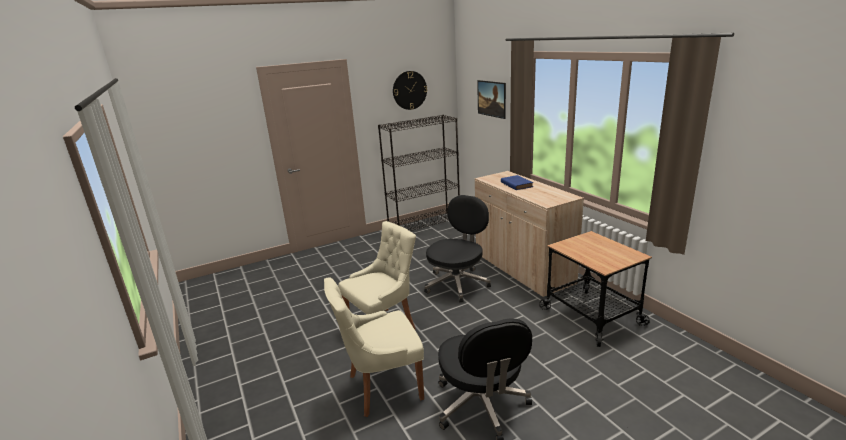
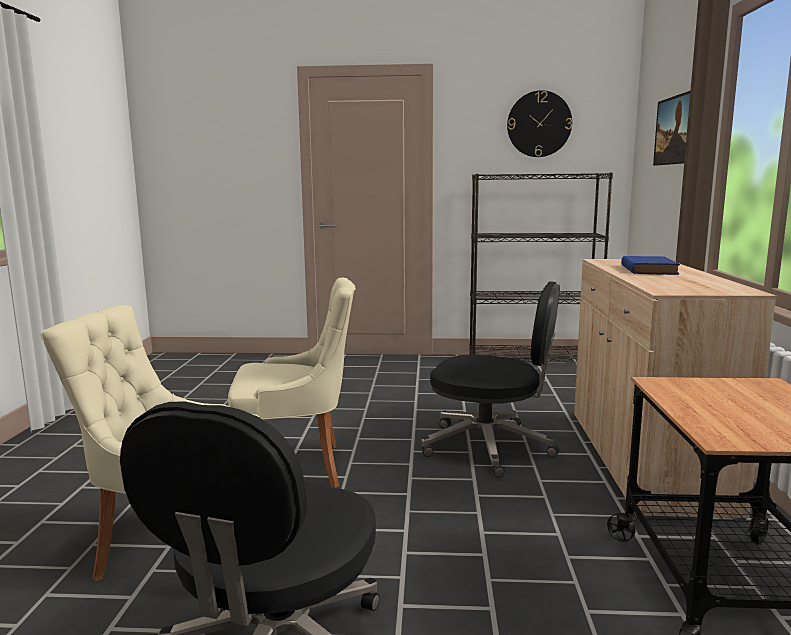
camera: 30 degrees right, 10 degrees down
black office chair [424,195,491,302] -> black office chair turned 45 degrees clockwise [421,281,560,477]

